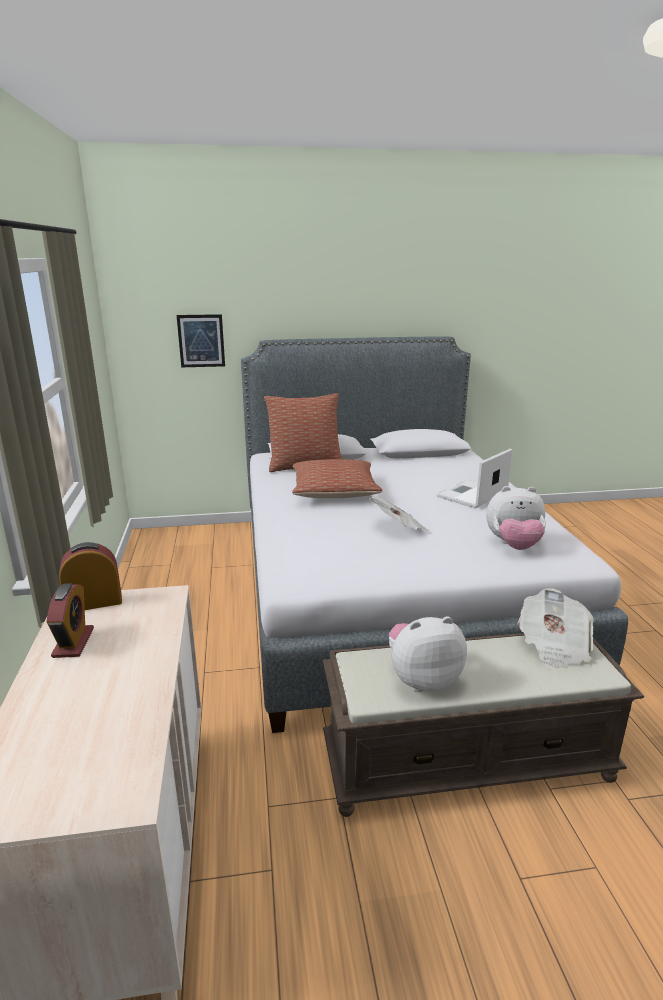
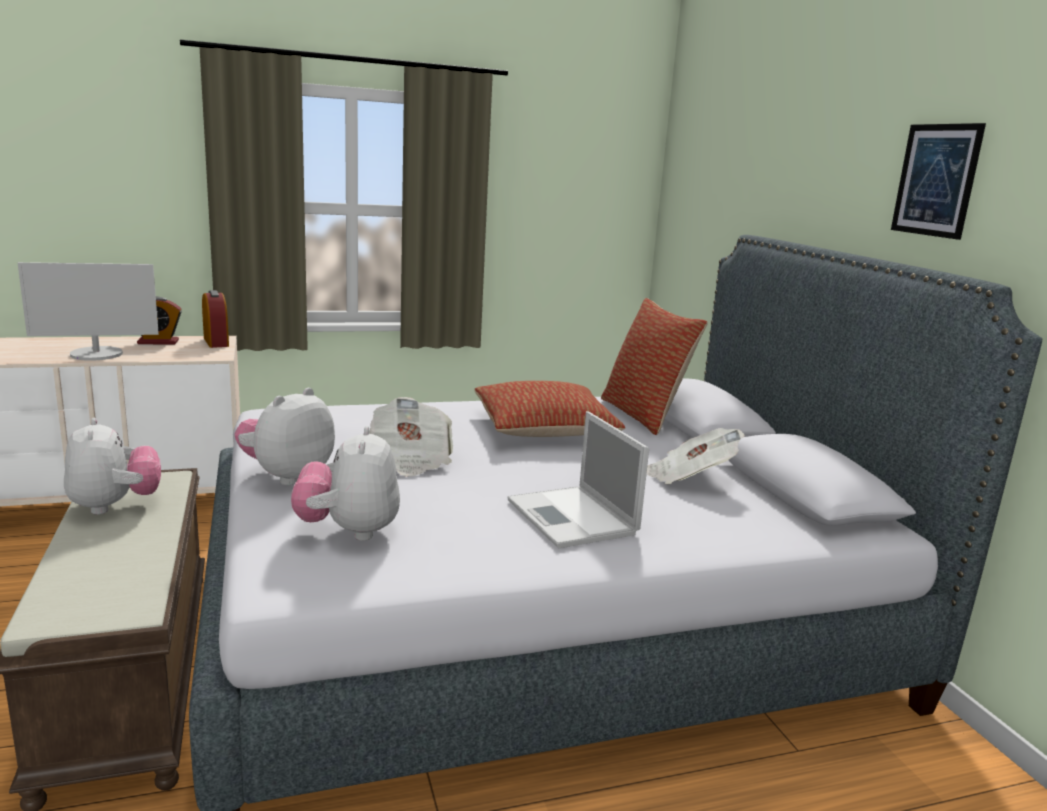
camera: 80 degrees right, 5 degrees down
picture [177,314,225,367] -> picture moved to [891,123,986,240]
laptop [437,449,512,508] -> laptop turned 150 degrees counterclockwise [507,411,649,548]
newspaper [518,588,594,669] -> newspaper moved to [647,428,745,485]
none -> monitor [18,262,159,361]
none -> plush toy [234,388,335,485]

